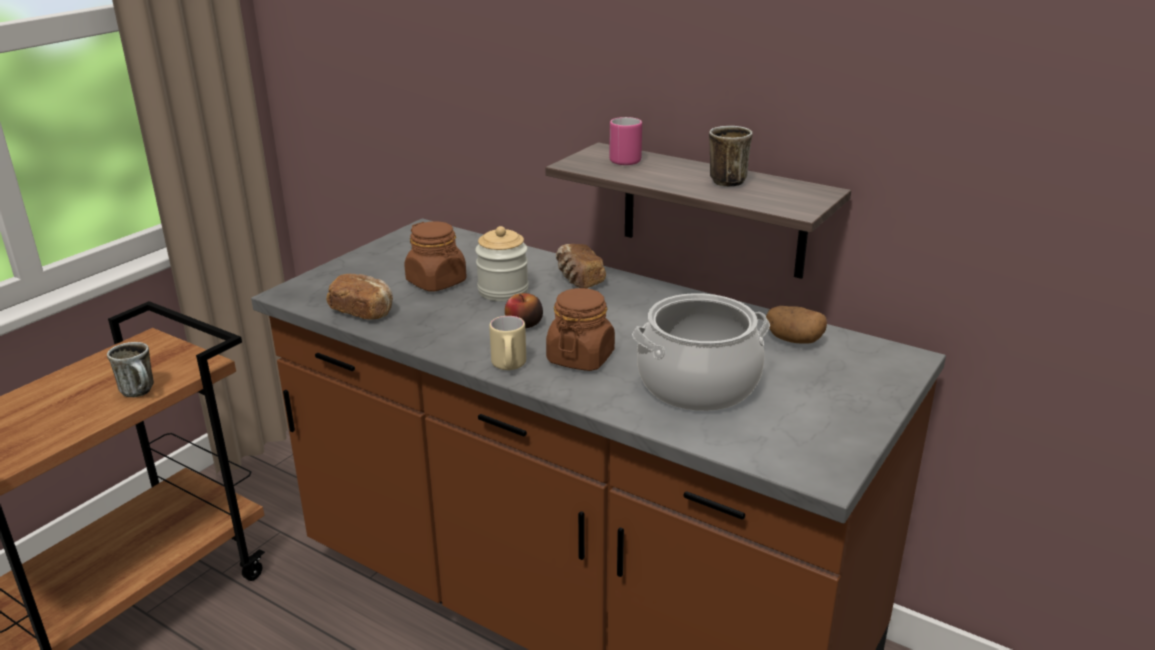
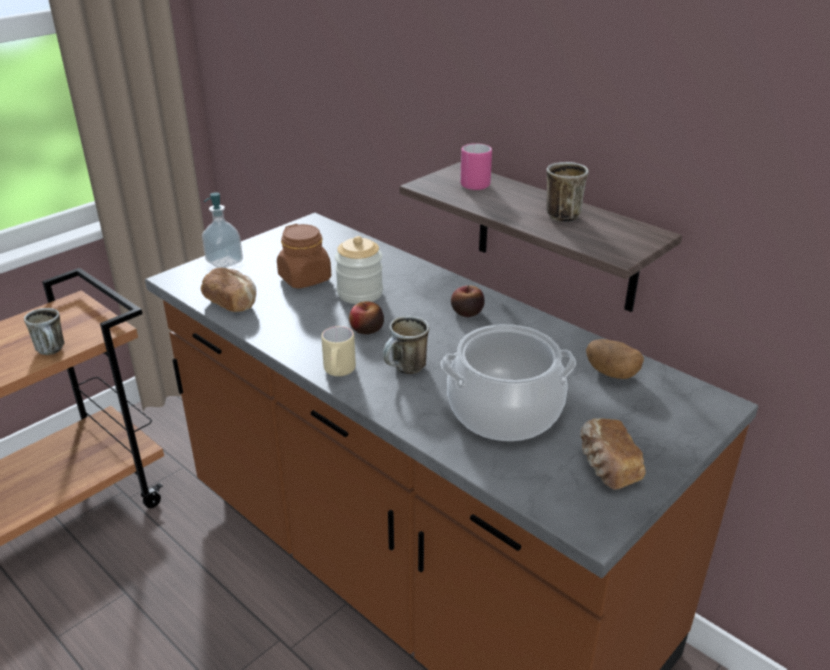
camera: 10 degrees right, 5 degrees up
brown jar [546,288,615,371] -> mug [383,316,429,374]
bread [556,244,606,289] -> bread moved to [580,418,646,490]
none -> soap dispenser [202,192,243,268]
none -> apple [451,285,484,317]

